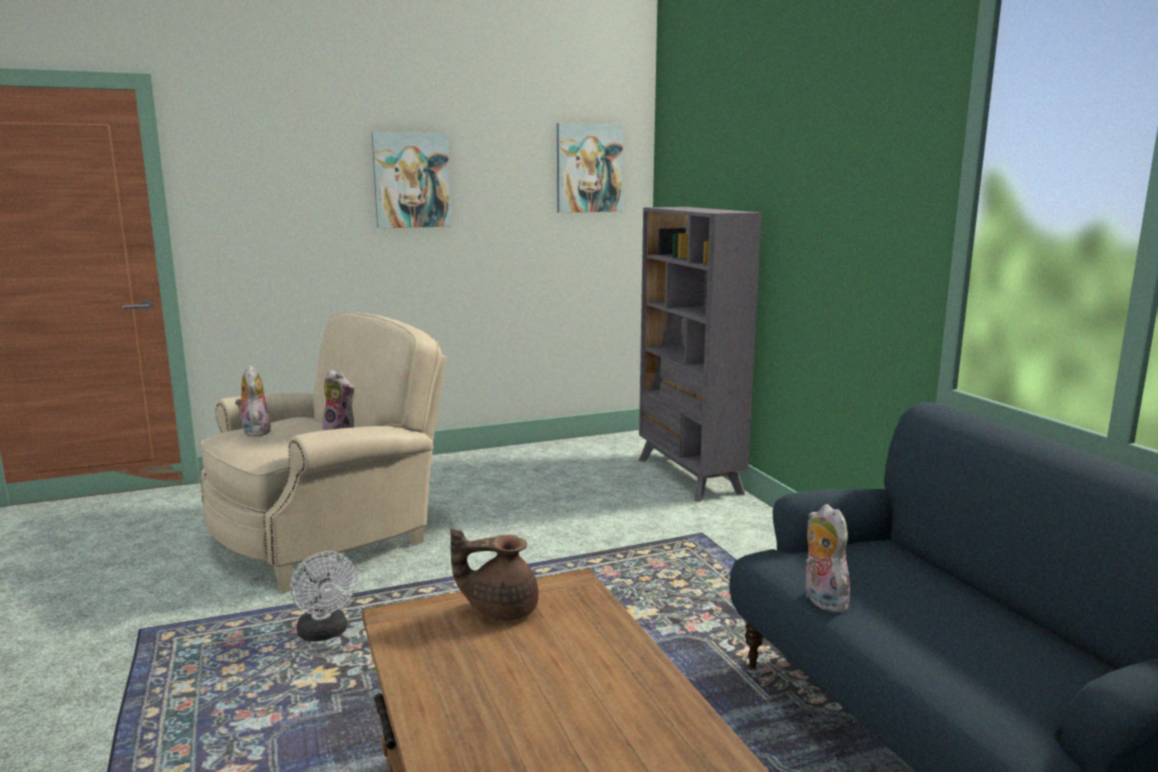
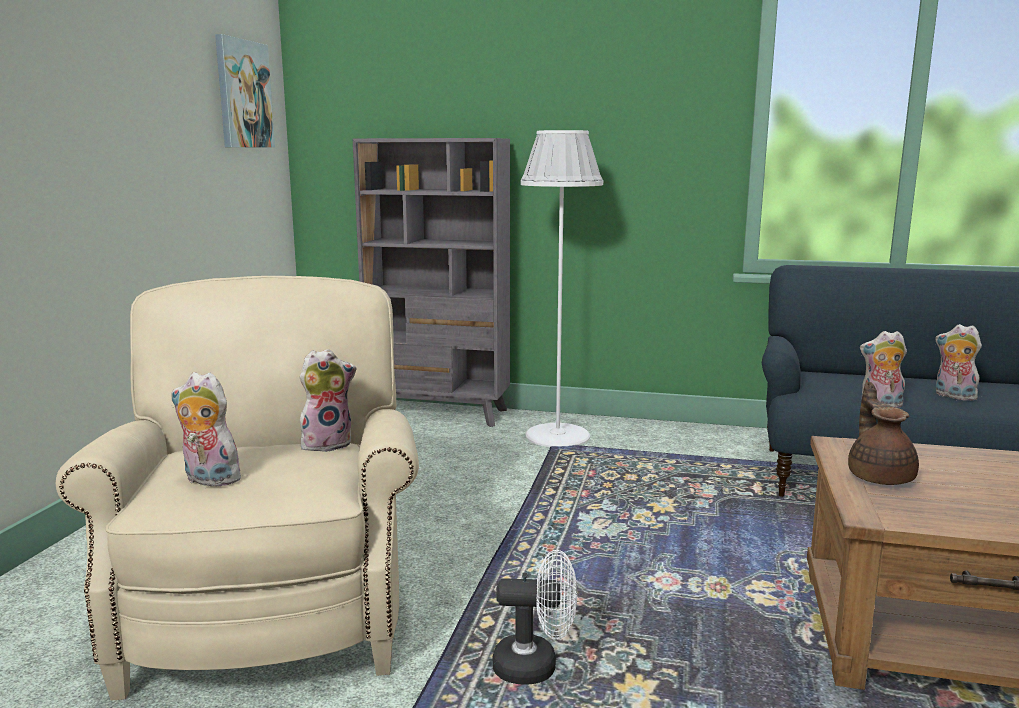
camera: 55 degrees left, 0 degrees up
picture [372,132,451,228] -> none
brown teapot [450,528,539,621] -> brown teapot turned 150 degrees clockwise [848,382,919,485]
none -> white floor lamp [521,130,603,447]
none -> plush toy [935,324,982,401]

